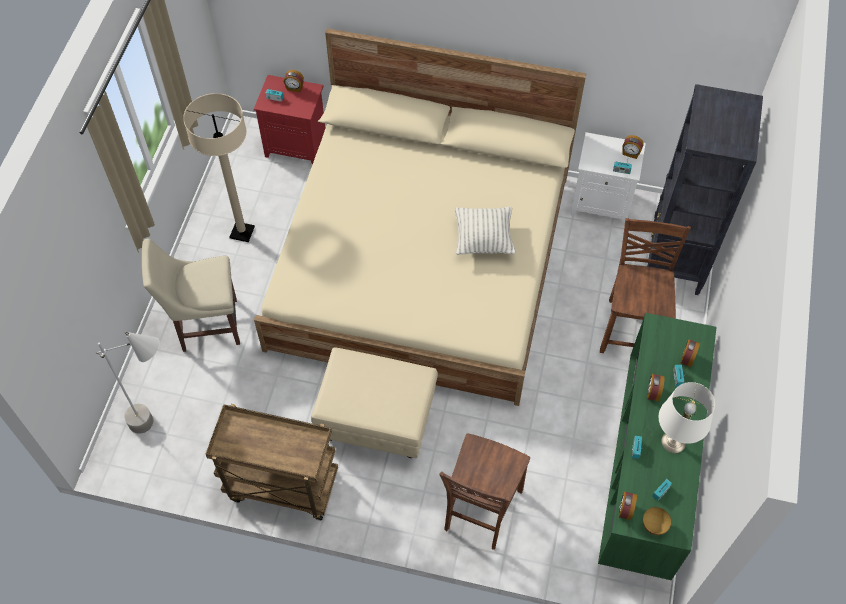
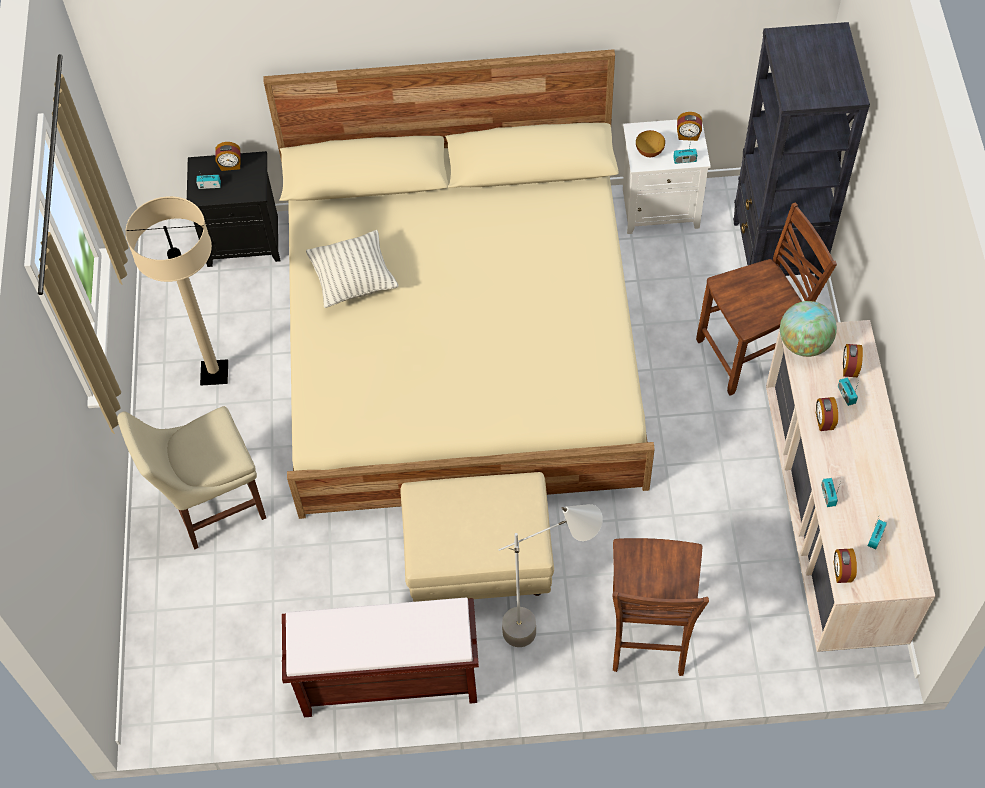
camera: 15 degrees left, 0 degrees up
grey floor lamp [96,332,160,434] -> grey floor lamp moved to [498,504,603,647]
brown cart [206,404,338,520] -> brown bench [282,597,479,717]
red nightstand [254,75,325,165] -> black nightstand [187,151,280,267]
pillow [455,207,516,255] -> pillow moved to [306,230,398,308]
green dresser [598,313,716,580] -> beige dresser [766,320,935,652]
brown chair [600,218,691,353] -> brown chair turned 75 degrees clockwise [696,203,837,396]
bowl [643,507,671,535] -> bowl moved to [636,130,665,157]
white table lamp [659,382,715,453] -> none
none -> globe [780,301,837,357]

